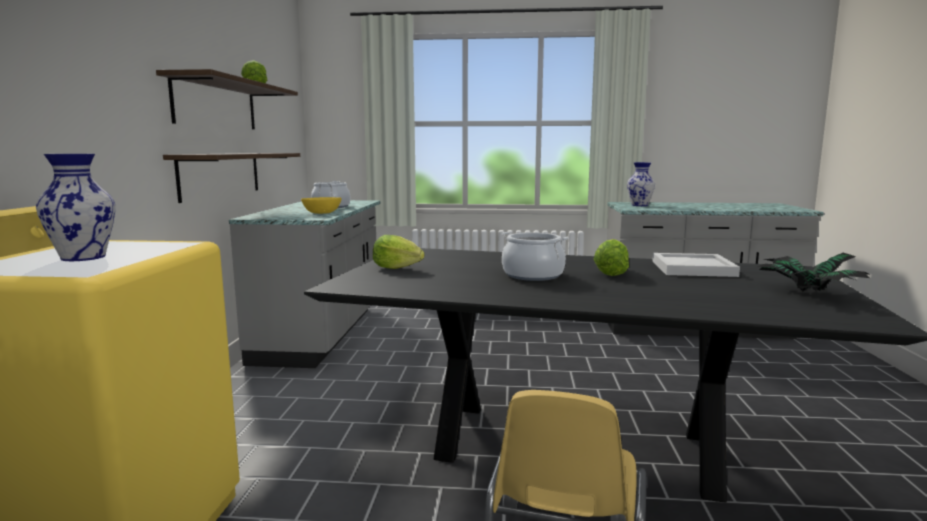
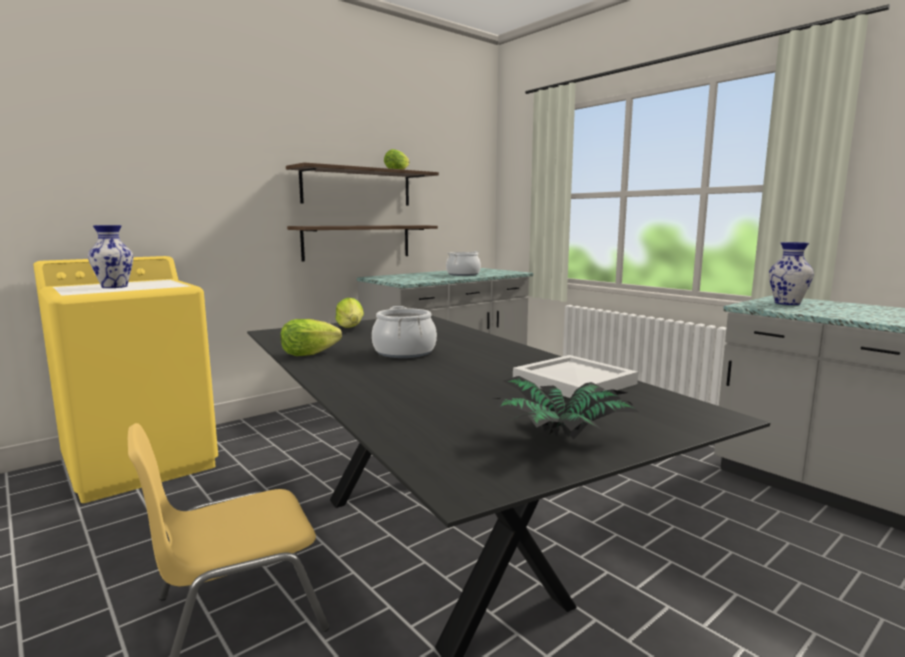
camera: 45 degrees right, 0 degrees up
yellow bowl [301,197,342,214] -> none
lettuce [594,239,629,276] -> lettuce moved to [280,319,342,356]

